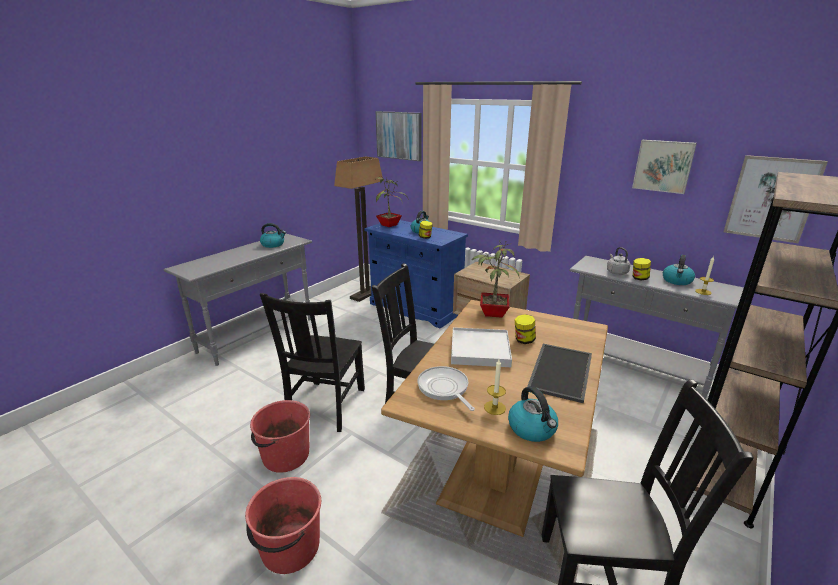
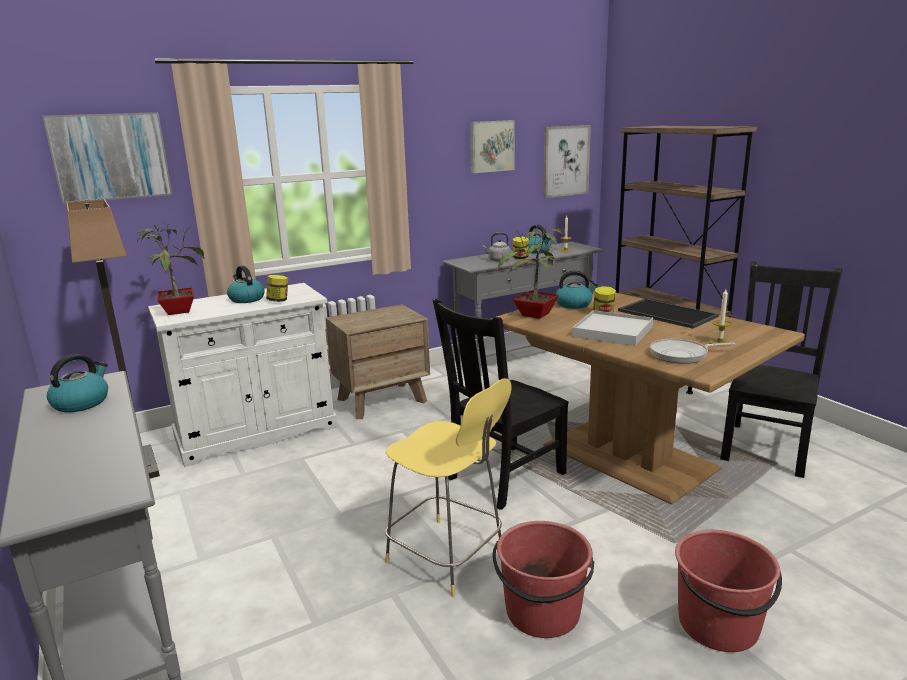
camera: 65 degrees left, 5 degrees down
black chair [260,293,365,432] -> yellow stool [385,378,512,597]
blue cabinet [364,220,468,328] -> white cabinet [148,283,338,467]
kettle [508,386,558,442] -> kettle moved to [556,270,598,309]

